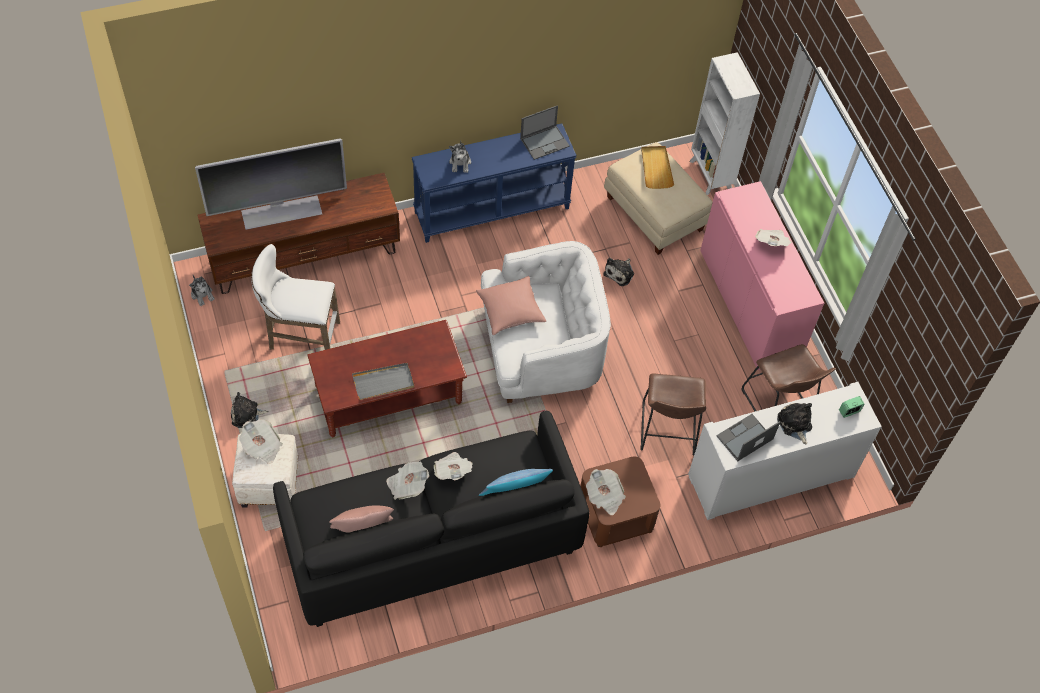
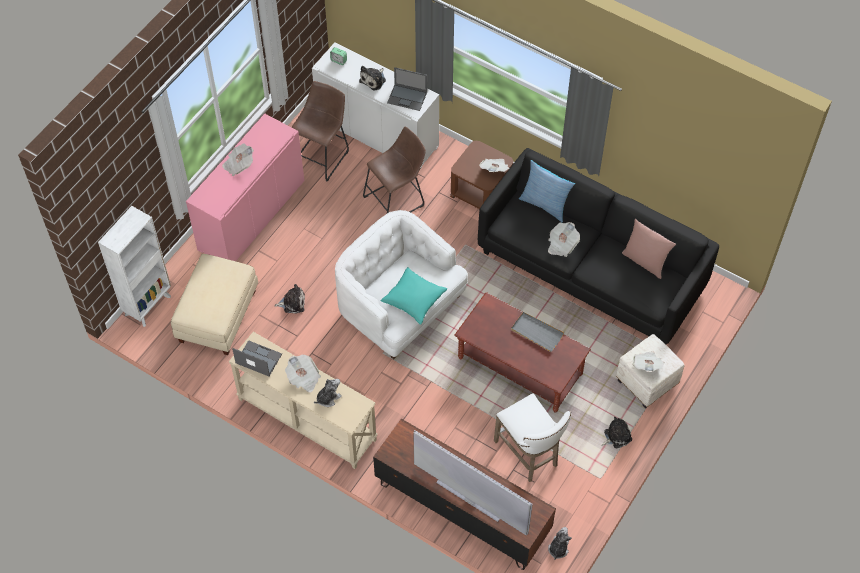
camera: 125 degrees left, 0 degrees up
plush toy [231,392,268,428] -> plush toy turned 75 degrees counterclockwise [602,417,632,449]
newspaper [386,462,429,500] -> newspaper moved to [285,355,321,393]
blue console table [412,124,577,243] -> beige console table [229,332,377,469]
pink pillow [476,276,546,335] -> turquoise pillow [380,267,447,325]
beige tray [641,146,674,189] -> none

